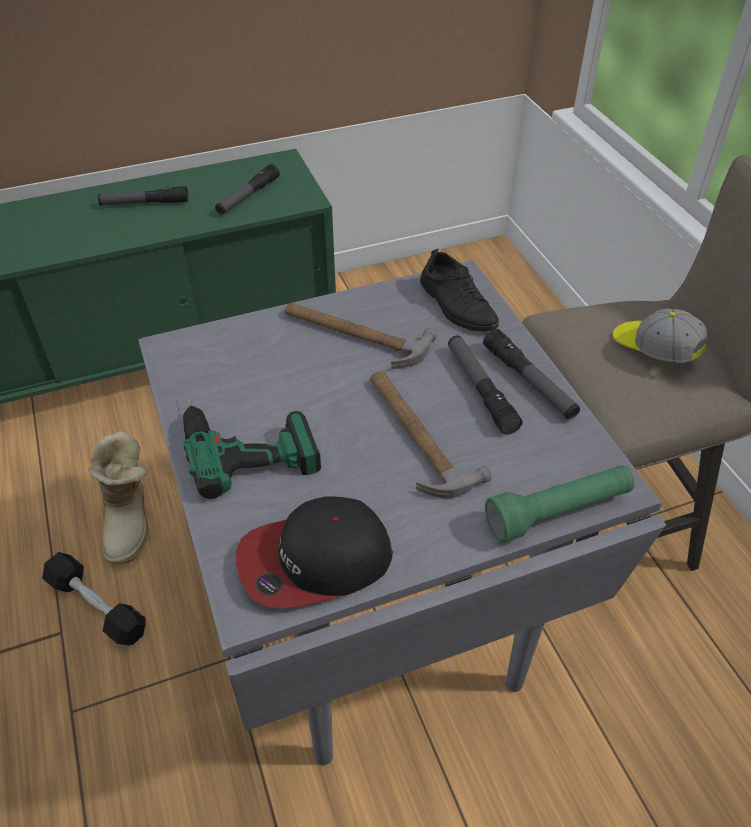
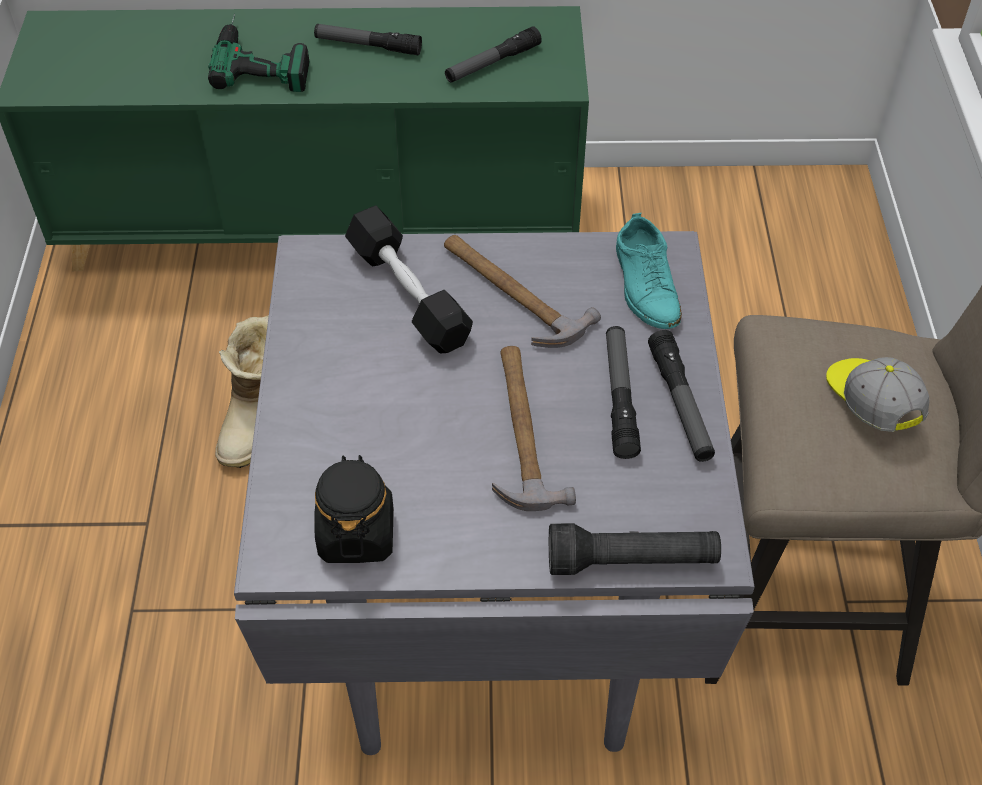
camera: 20 degrees right, 5 degrees up
black dumbbell [42,552,146,645] -> black dumbbell moved to [345,206,473,354]
power drill [183,391,321,499] -> power drill moved to [208,14,310,92]
cap [236,497,393,609] -> black jar [314,455,393,563]
black shoe [420,249,499,331] -> turquoise shoe [616,213,682,329]
green flashlight [485,465,634,543] -> black flashlight [549,523,721,575]

